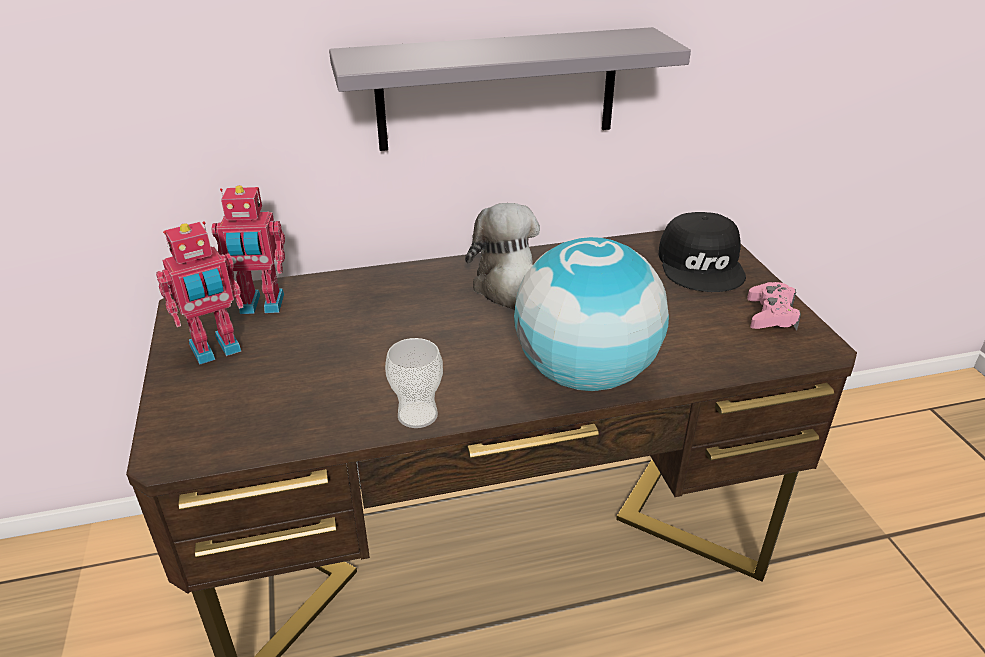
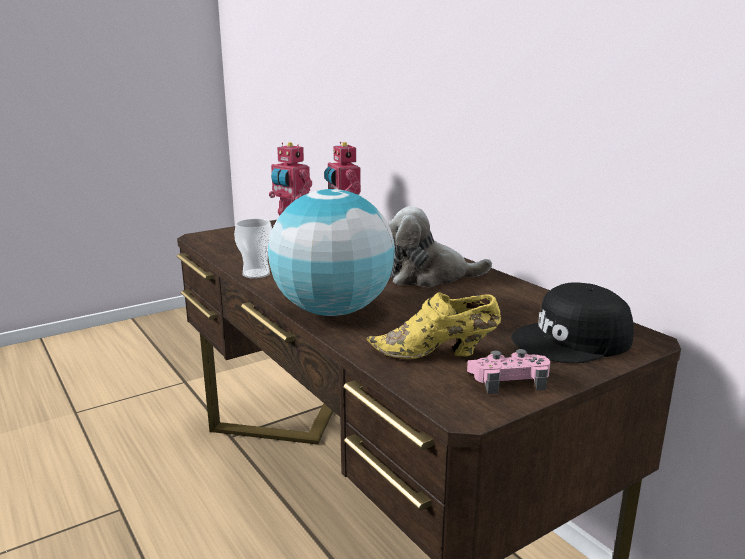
camera: 70 degrees right, 15 degrees down
grey shelf [329,27,691,151] -> none
plush toy [465,203,540,311] -> plush toy turned 150 degrees counterclockwise [388,206,492,287]
none -> yellow shoe [367,292,501,359]

